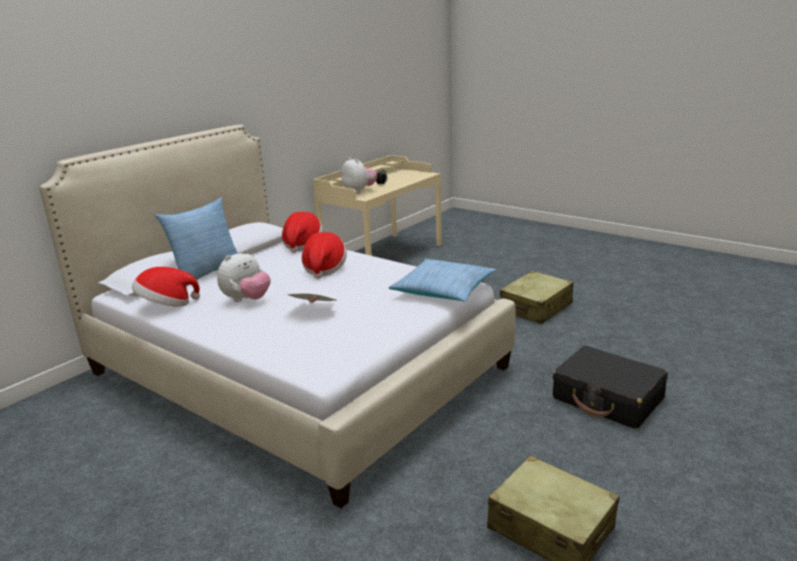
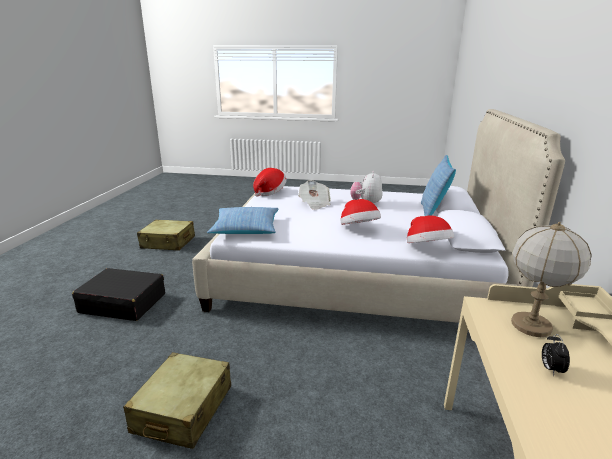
camera: 150 degrees right, 0 degrees up
hat [132,267,200,307] -> hat moved to [253,168,286,197]
plush toy [341,157,377,194] -> table lamp [511,222,592,337]

